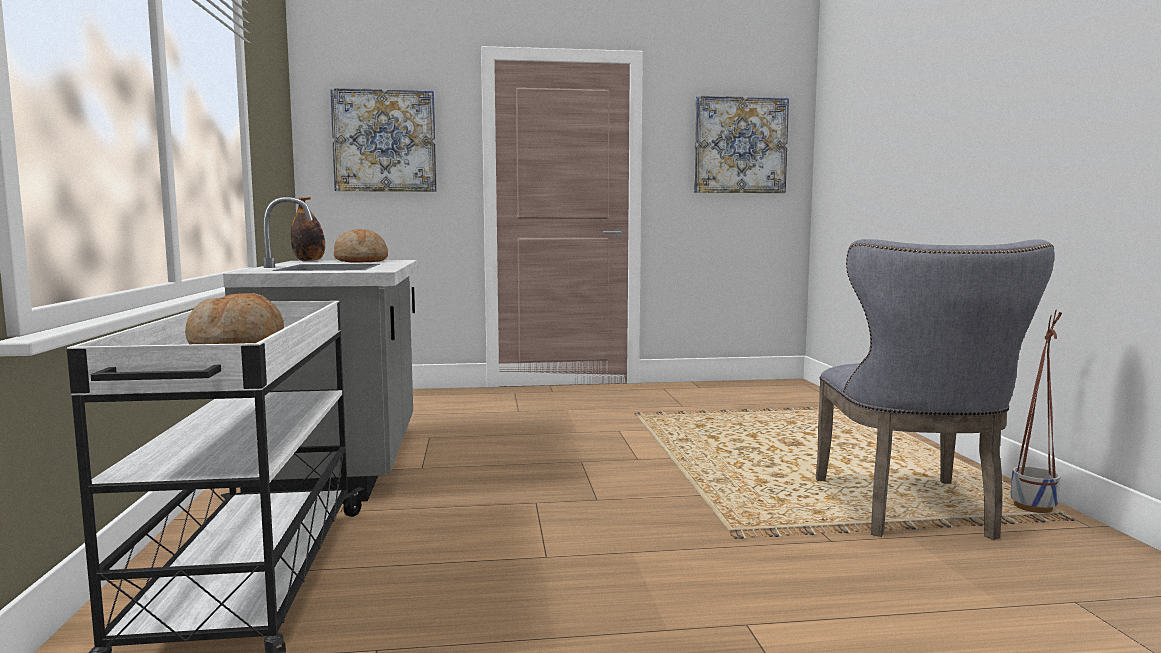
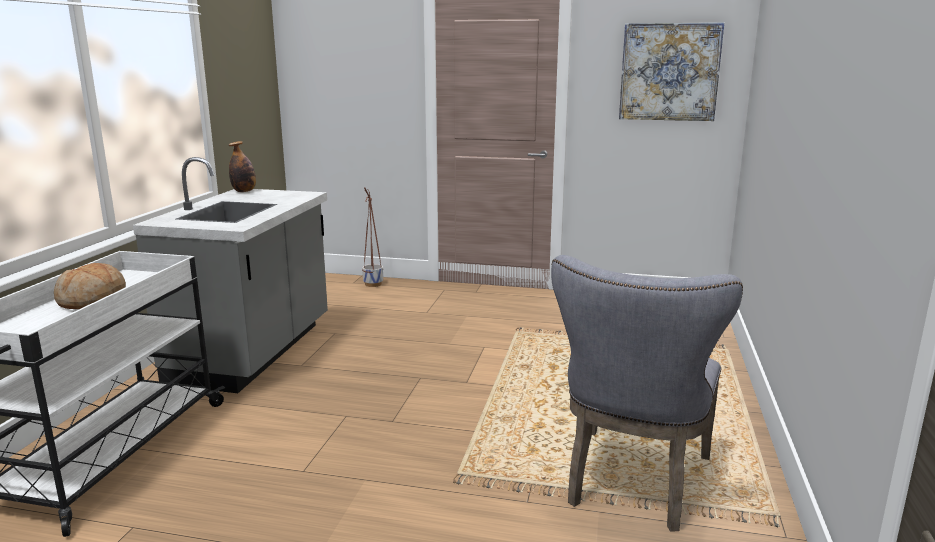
camera: 20 degrees right, 10 degrees up
picture [330,88,437,192] -> none
bread [334,229,388,263] -> none
planter [1010,309,1062,513] -> planter moved to [362,187,383,287]

